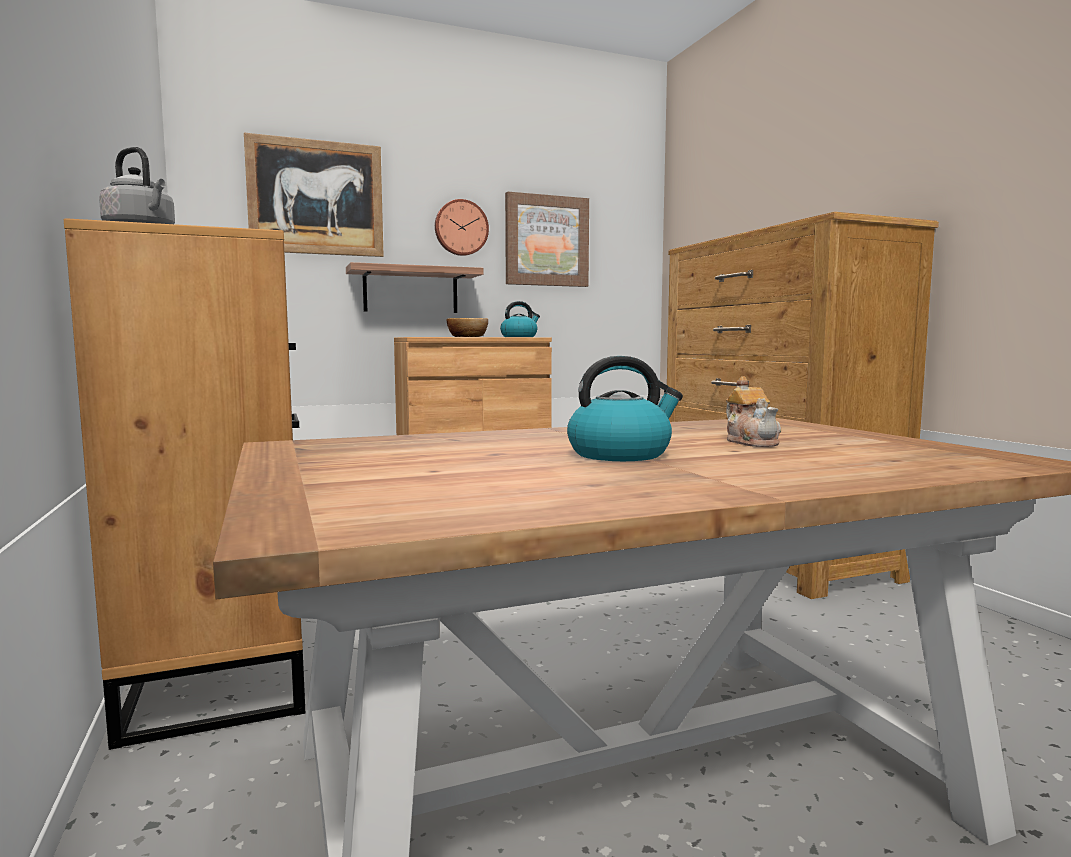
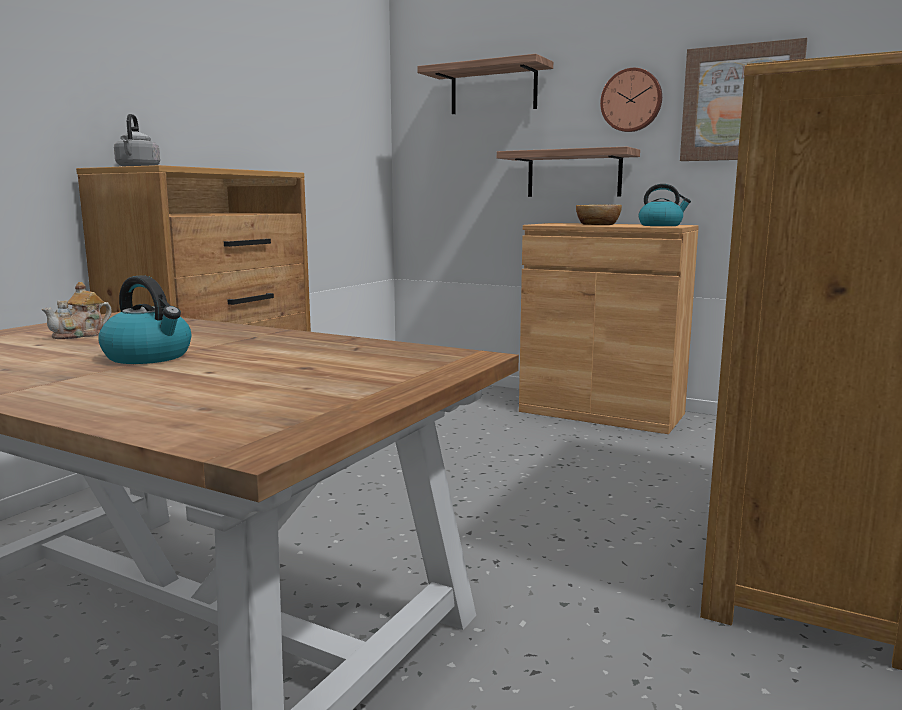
camera: 50 degrees right, 5 degrees up
picture [244,133,384,257] -> shelf [417,54,553,114]
teapot [726,376,781,447] -> teapot moved to [42,282,112,339]

